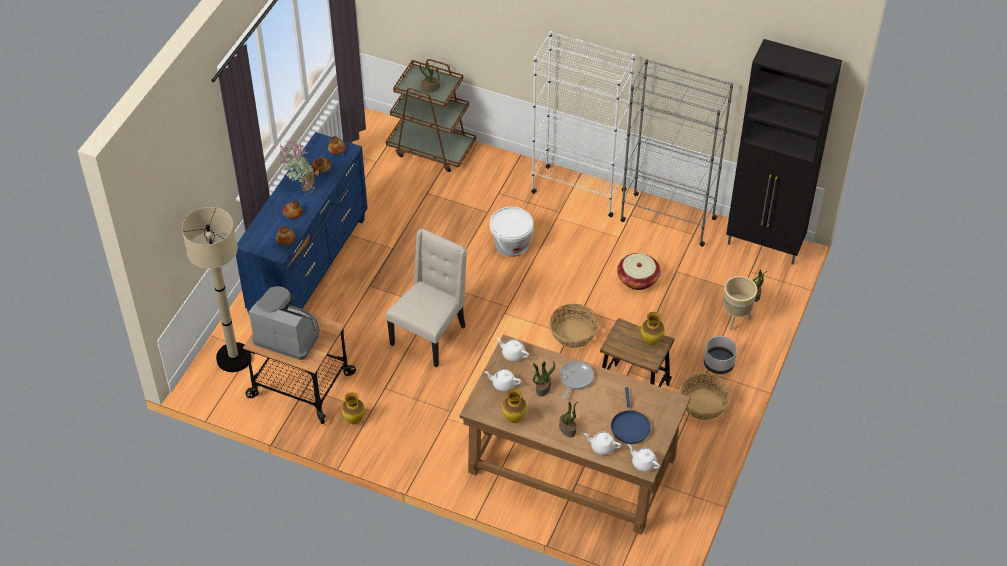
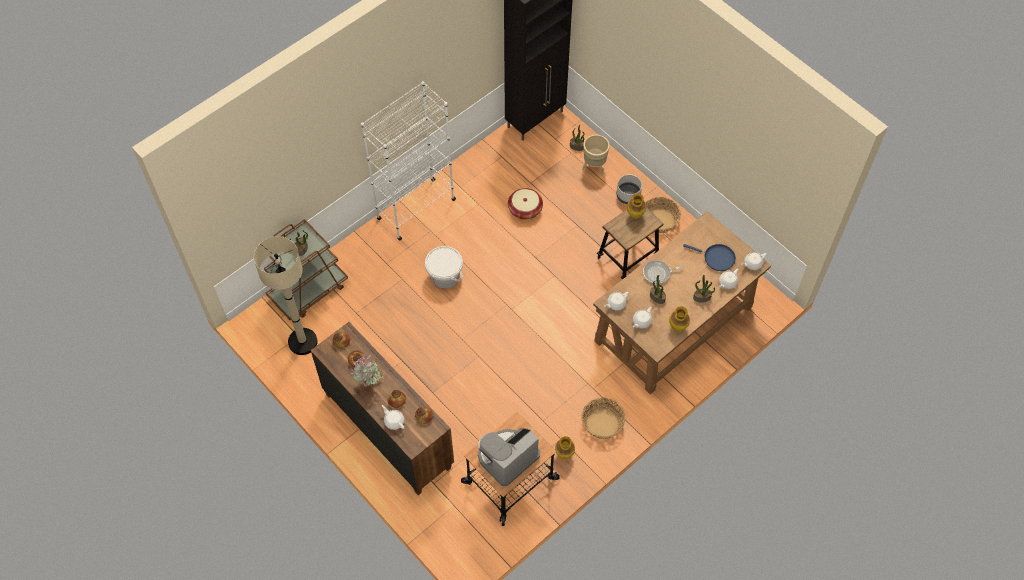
camera: 65 degrees left, 10 degrees up
beige floor lamp [182,207,251,372] -> beige floor lamp moved to [254,236,318,355]
blue dresser [236,132,368,313] -> brown dresser [311,322,454,495]
beige chair [386,229,467,367] -> none
basket [549,304,599,348] -> basket moved to [581,397,625,439]
frying pan [560,361,594,399] -> frying pan turned 60 degrees counterclockwise [643,260,684,284]
grey bookcase [620,59,733,246] -> none
none -> white teapot [382,405,405,430]

